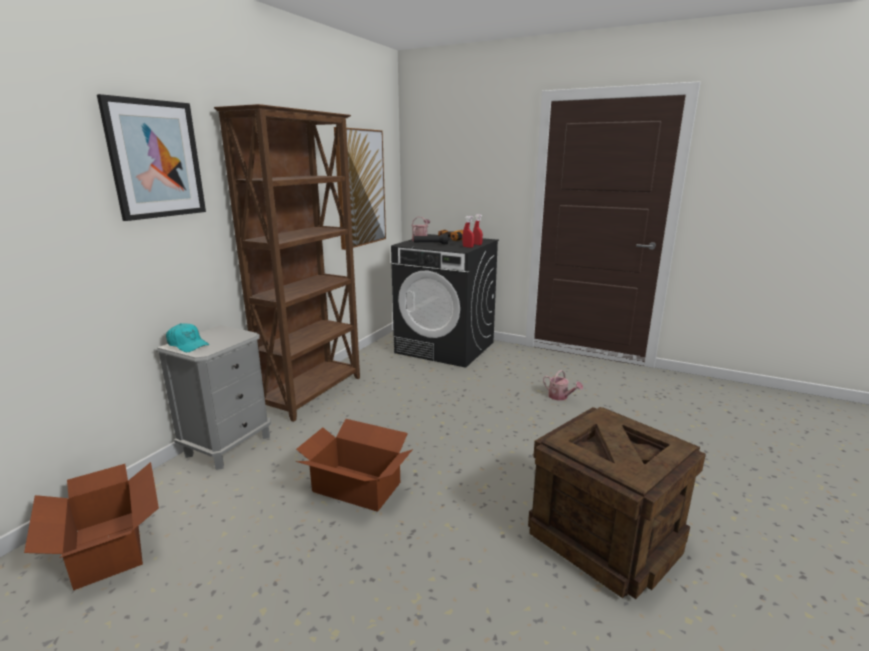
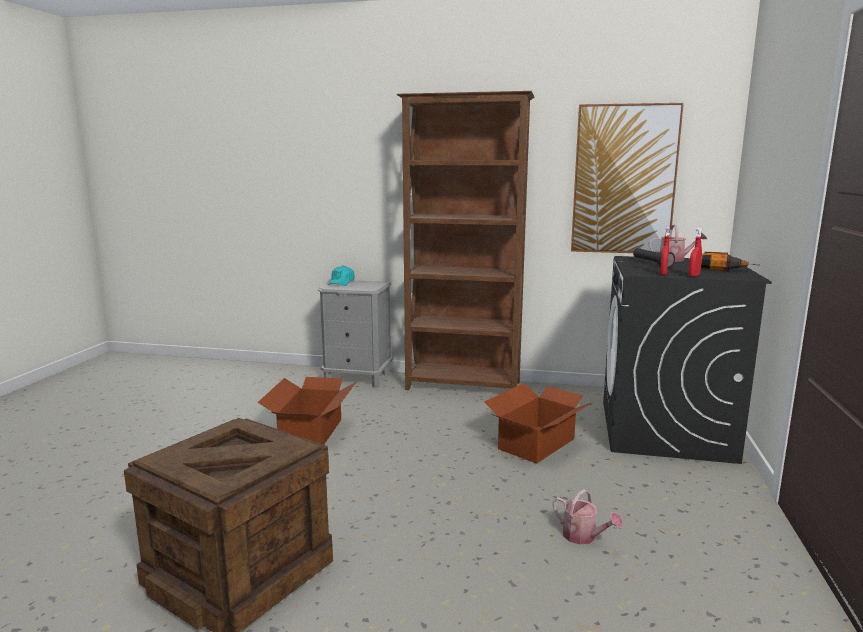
camera: 75 degrees right, 5 degrees down
cardboard box [24,462,159,590] -> cardboard box moved to [484,383,593,464]
picture [97,94,206,221] -> none
watering can [543,370,583,401] -> watering can turned 75 degrees counterclockwise [553,489,623,544]

